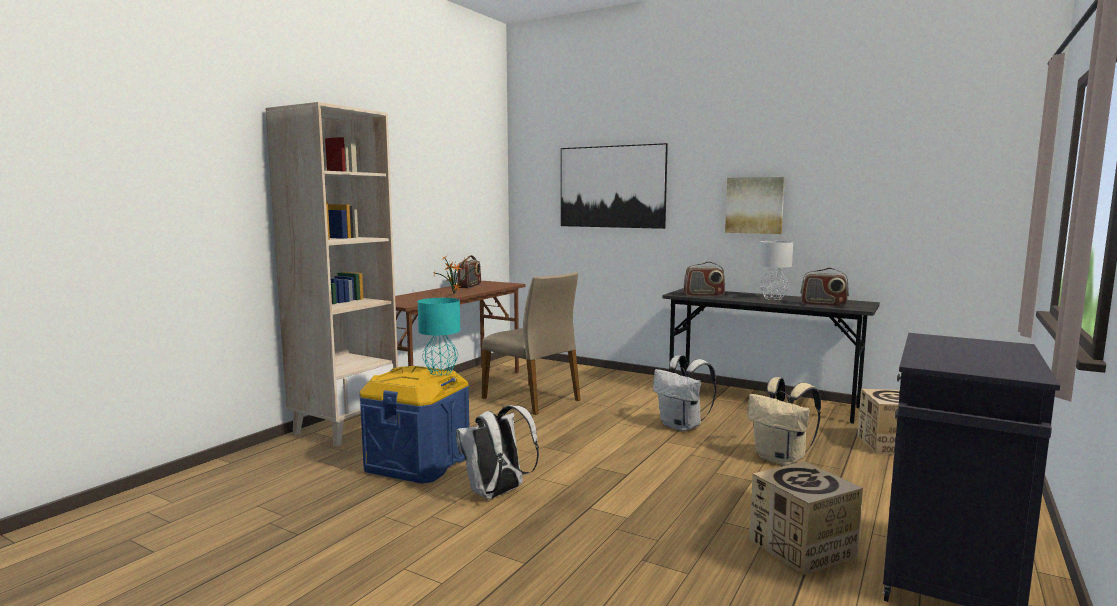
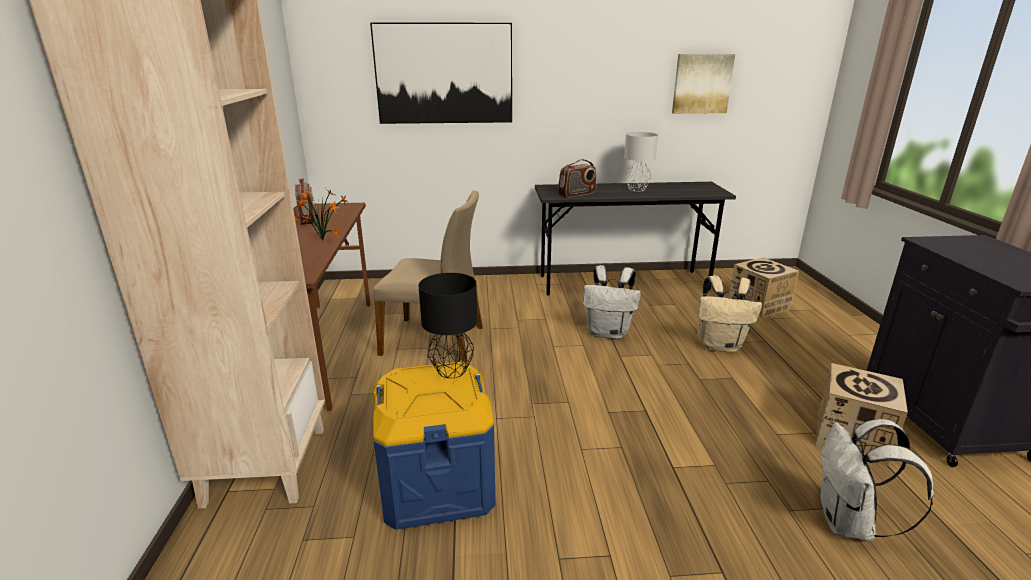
camera: 35 degrees left, 15 degrees up
turquoise table lamp [418,298,460,375] -> black table lamp [418,273,477,378]
white backpack [455,405,539,499] -> white backpack moved to [821,419,934,541]
picture [725,177,785,234] -> picture moved to [672,54,735,114]
radio [800,268,849,307] -> none

